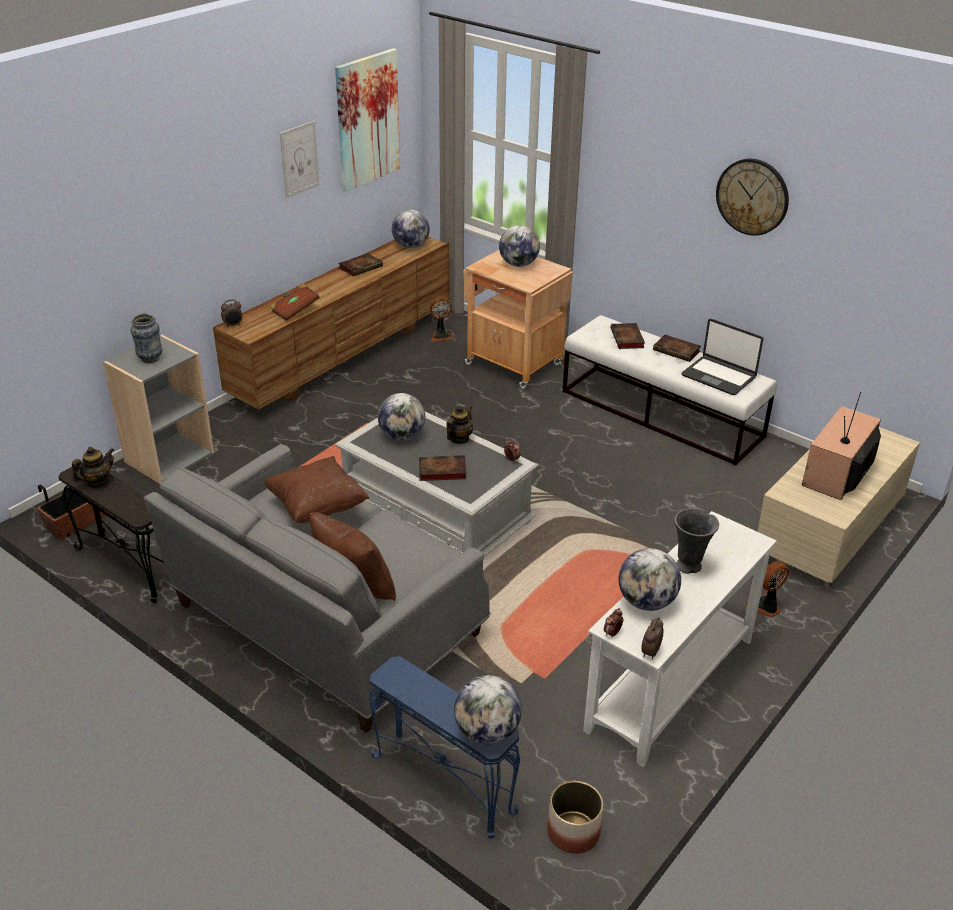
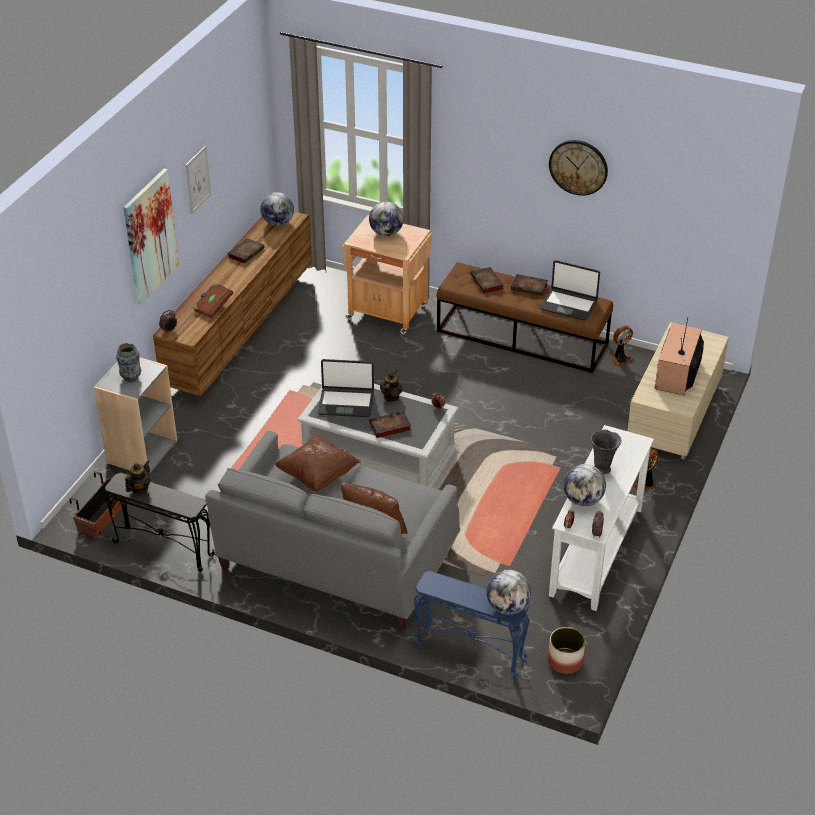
camera: 15 degrees left, 5 degrees up
picture [335,48,400,192] -> picture moved to [123,169,179,305]
globe [378,393,425,441] -> laptop [318,359,374,417]
fan [430,297,455,342] -> fan moved to [612,325,634,367]
white bench [562,315,777,466] -> brown bench [436,262,613,373]

